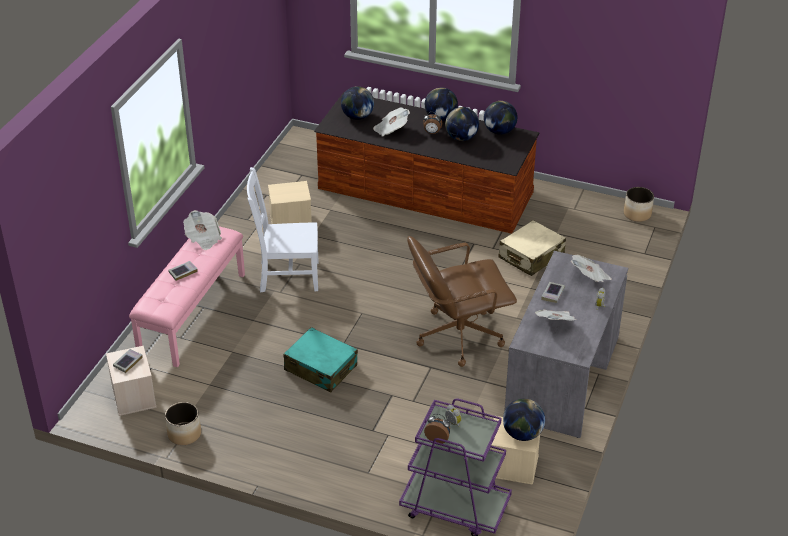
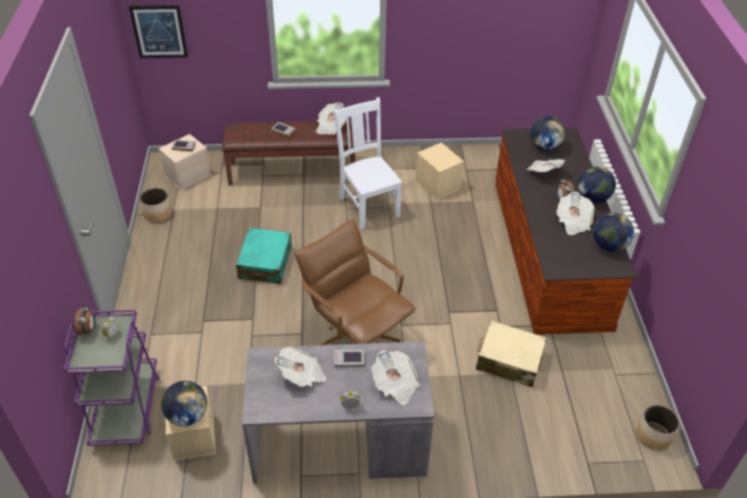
camera: 65 degrees right, 5 degrees up
pink bench [129,226,245,367] -> brown bench [222,121,355,186]
globe [445,107,479,141] -> newspaper [556,192,595,235]
none -> picture [129,5,188,58]

